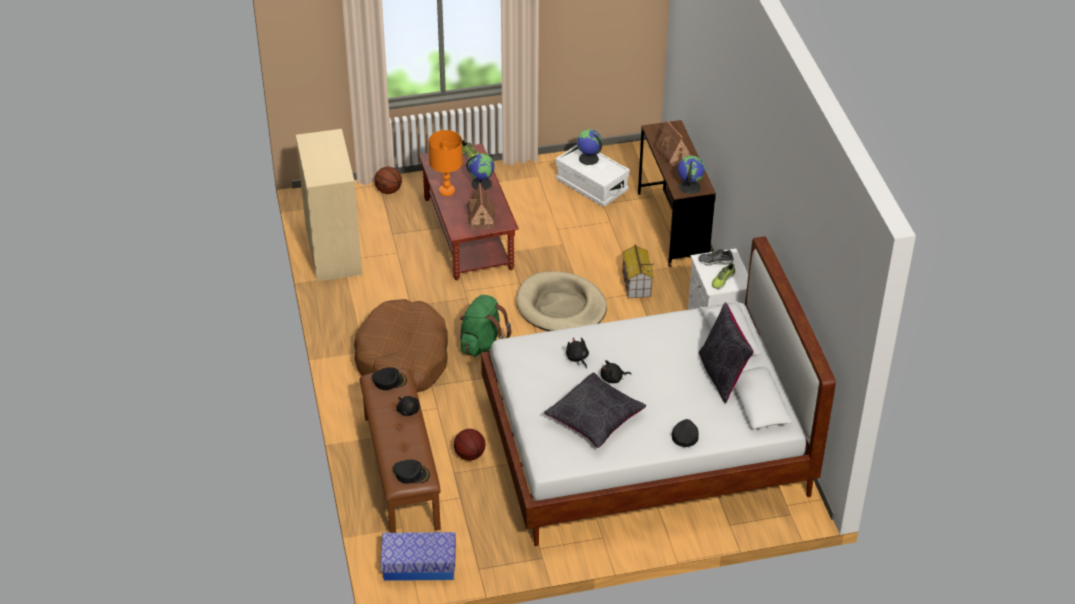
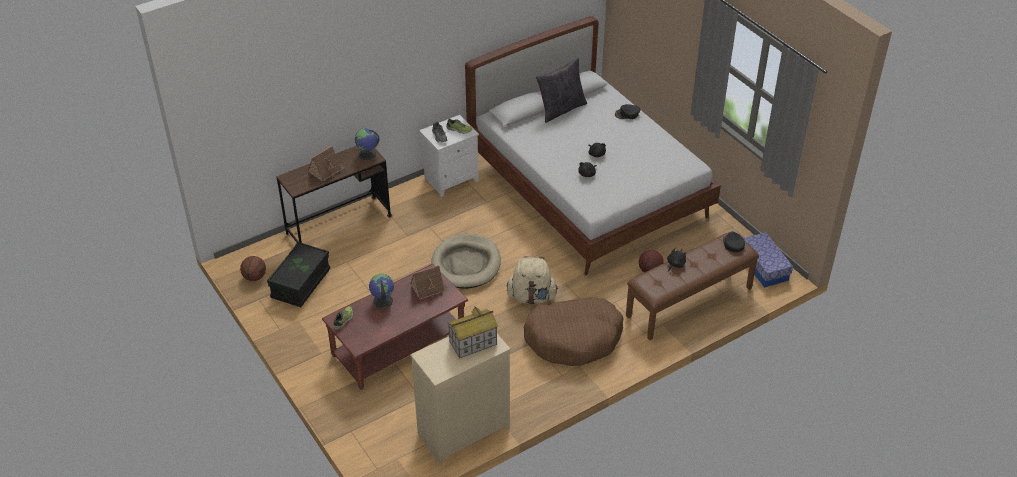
camera: 110 degrees left, 0 degrees up
black cap [372,368,407,390] -> none
basketball [374,167,402,194] -> basketball moved to [240,256,266,281]
orange table lamp [428,130,463,196] -> none
green backpack [460,295,511,357] -> beige backpack [507,256,558,304]
black pillow [544,372,646,448] -> none
white storage box [555,145,630,207] -> black storage box [267,242,330,307]
globe [577,129,602,165] -> none
toy house [622,244,654,299] -> toy house moved to [448,306,498,358]

